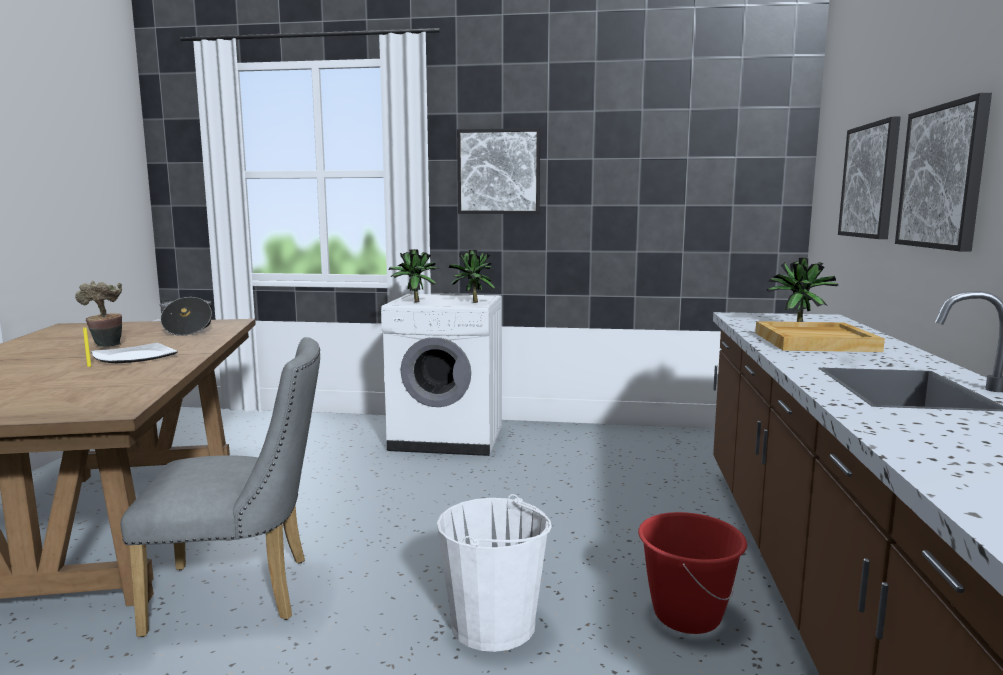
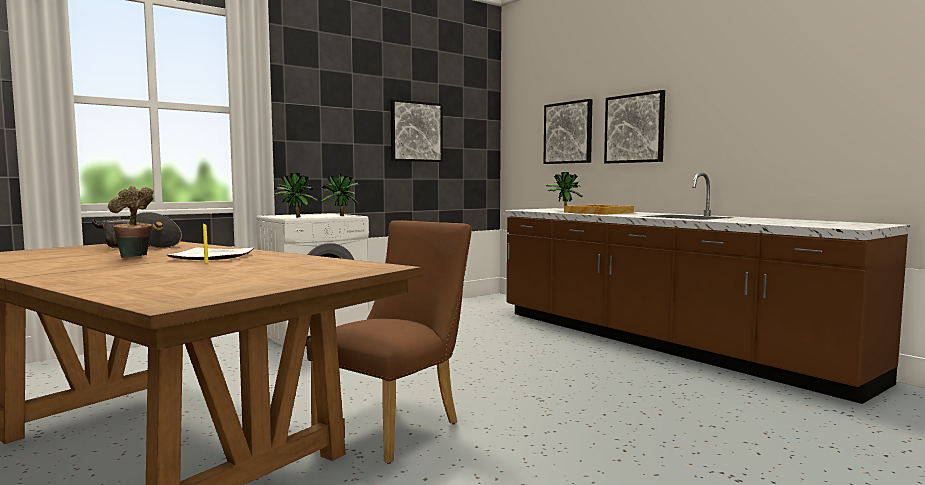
camera: 45 degrees left, 5 degrees down
grey chair [121,337,320,637] -> brown chair [306,220,472,464]
white bucket [437,494,552,652] -> none
picture [457,128,540,214] -> picture moved to [390,99,443,162]
red bucket [638,512,747,634] -> none

